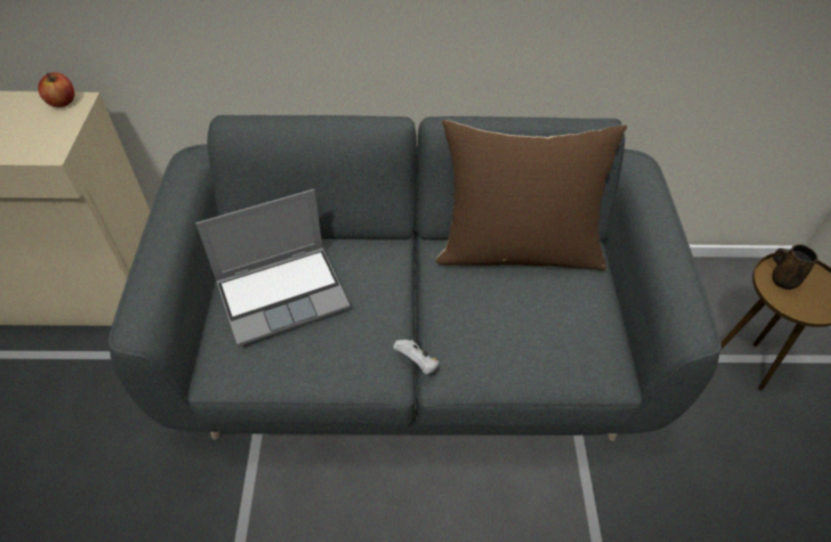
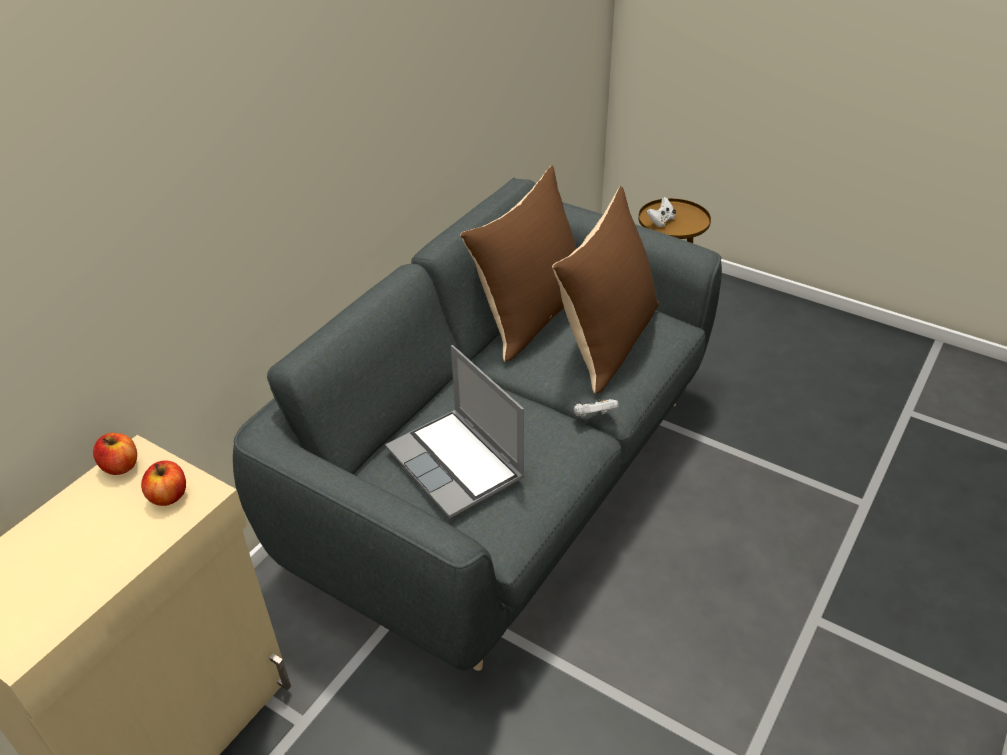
camera: 55 degrees left, 10 degrees down
laptop [196,189,350,347] -> laptop turned 135 degrees clockwise [385,345,525,519]
brown mug [772,244,818,290] -> white game controller [647,197,676,227]
none -> apple [141,460,186,506]
none -> brown pillow [552,186,659,394]

